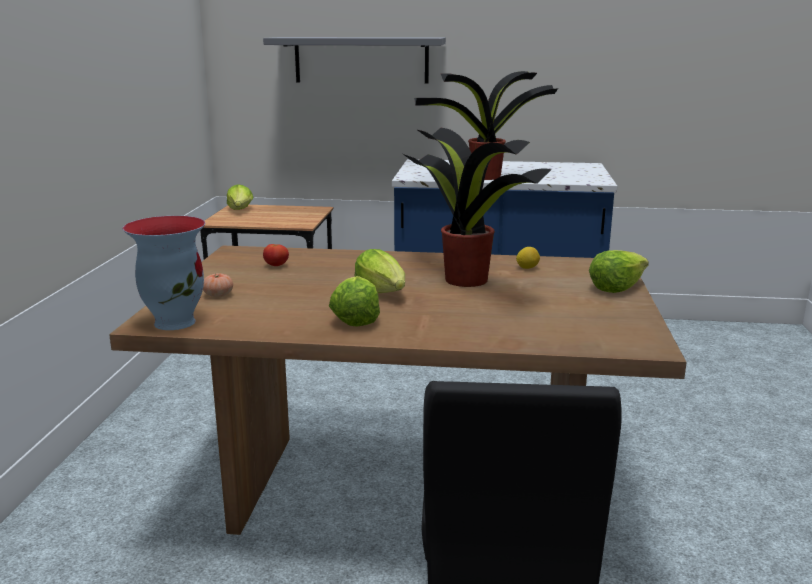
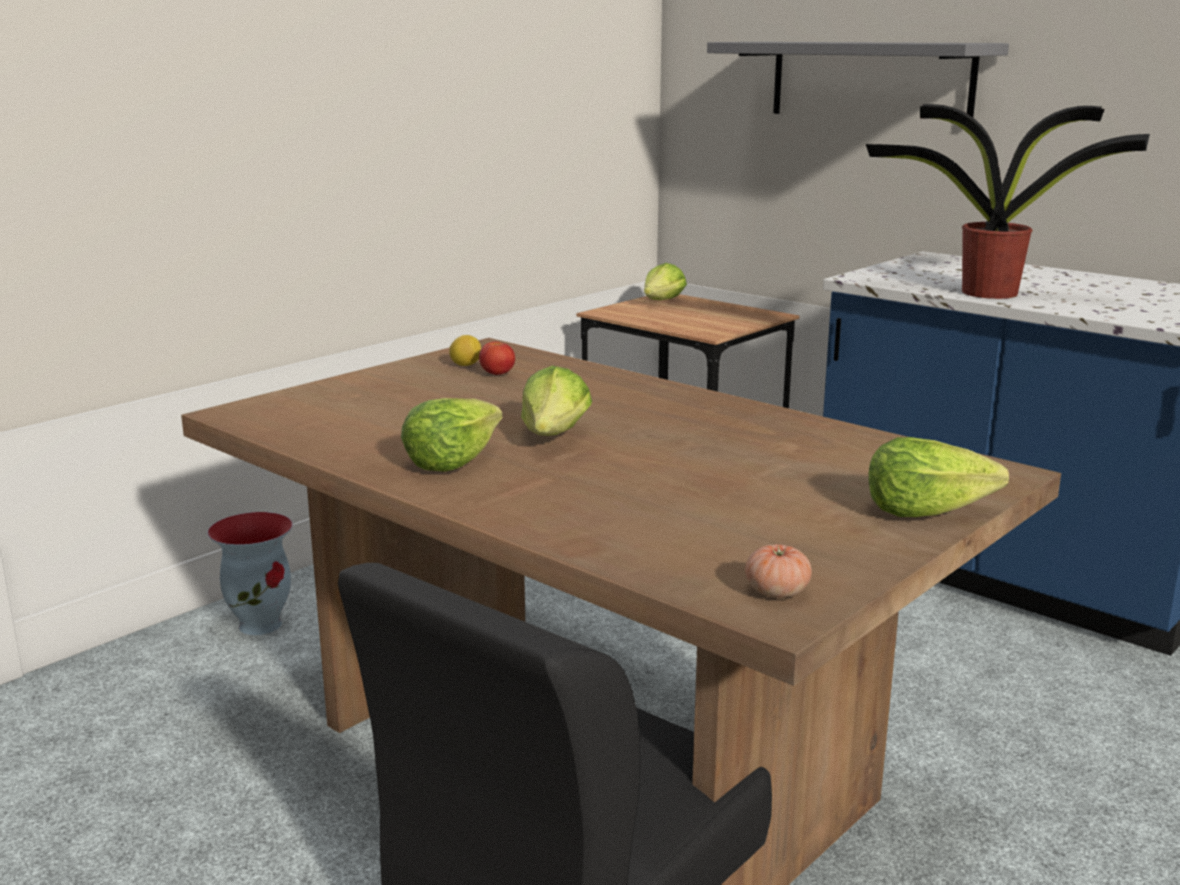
camera: 35 degrees right, 0 degrees up
vase [123,216,205,330] -> vase moved to [207,512,293,635]
tomato [203,273,233,297] -> tomato moved to [745,544,812,598]
potted plant [403,127,552,287] -> none
lemon [516,247,540,269] -> lemon moved to [449,335,481,366]

